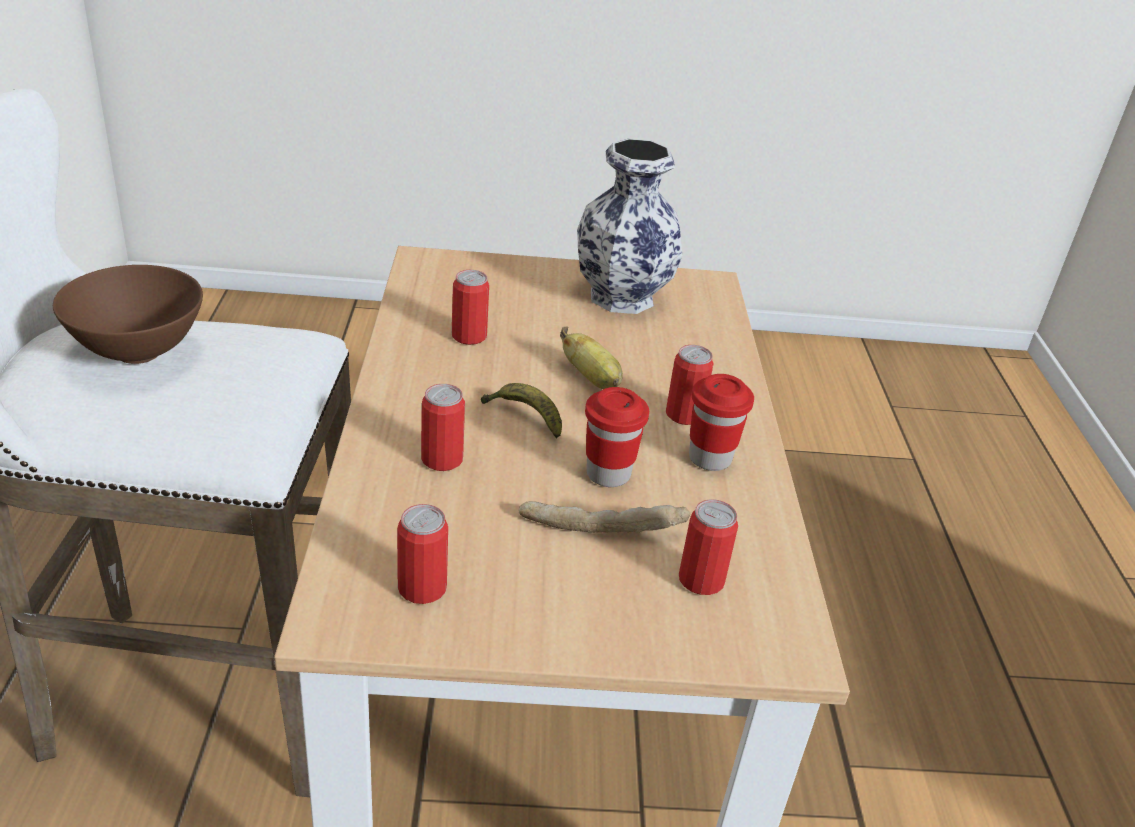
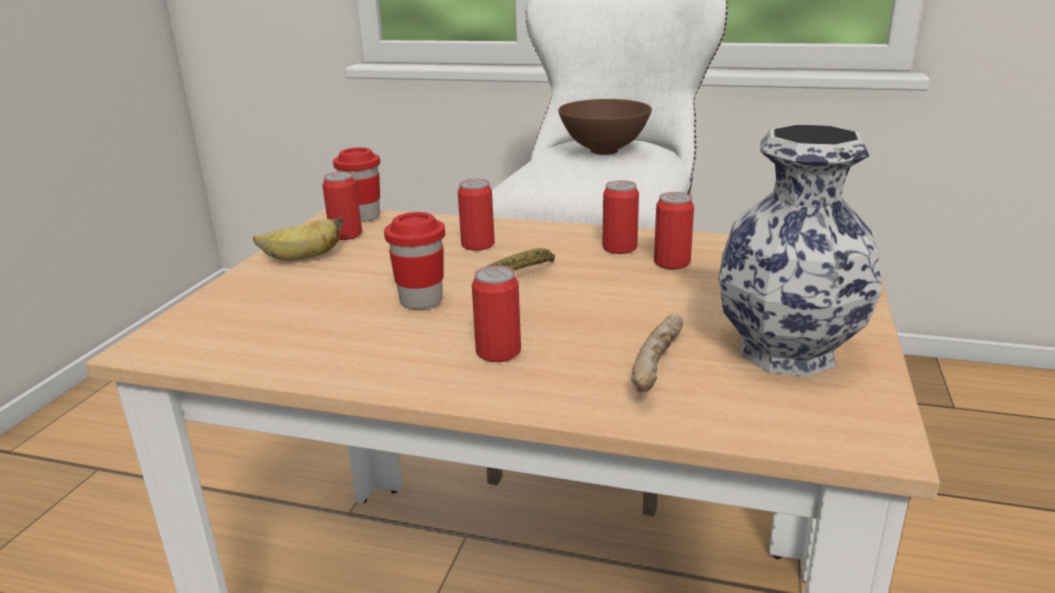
camera: 110 degrees right, 10 degrees down
bread [519,501,690,533] -> bread moved to [631,313,683,392]
banana [560,326,623,389] -> banana moved to [253,216,344,261]
can [679,499,738,595] -> can moved to [602,180,639,254]
red cup [689,374,754,471] -> red cup moved to [333,147,380,222]

